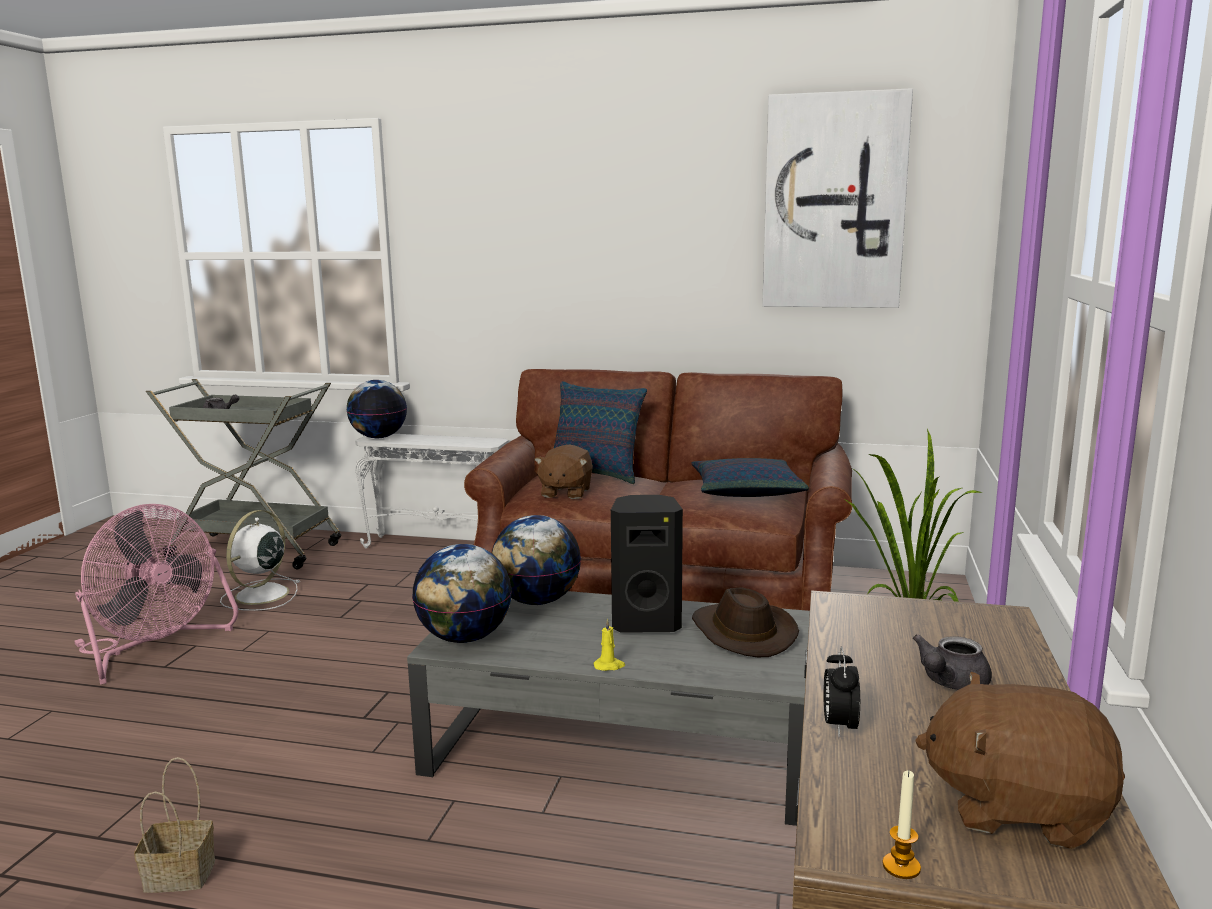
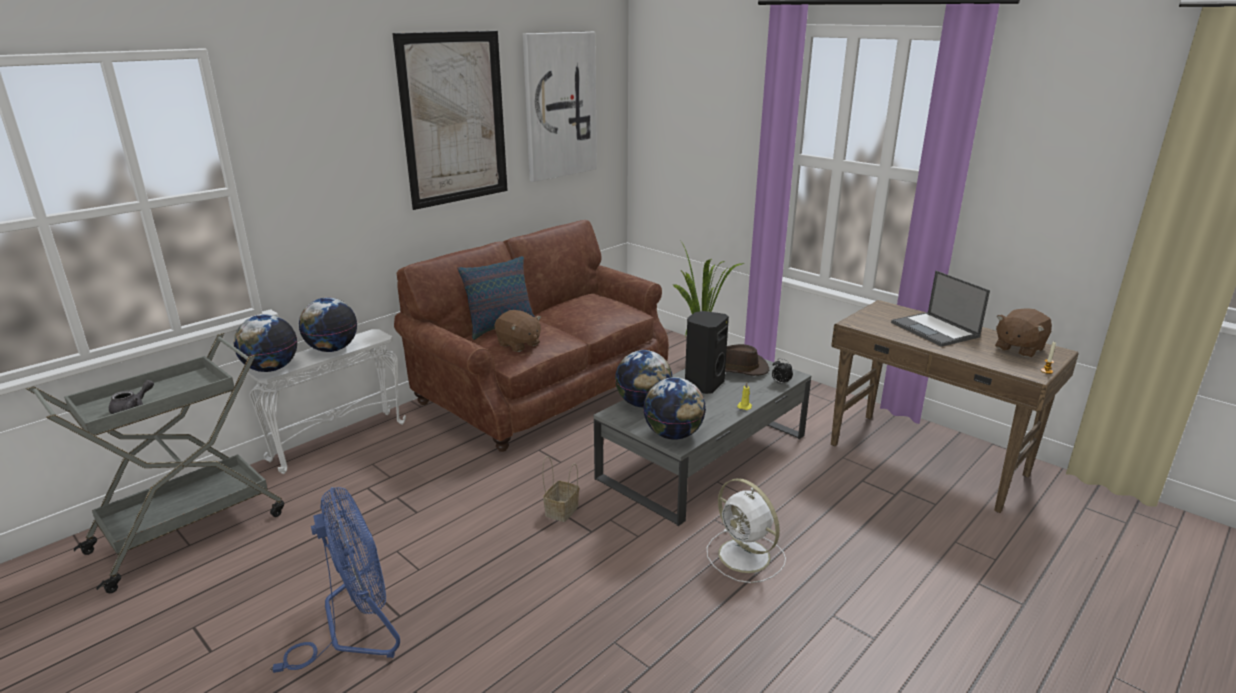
camera: 60 degrees left, 10 degrees up
pink fan [75,504,238,685] -> blue fan [270,487,400,673]
basket [134,757,215,893] -> basket moved to [543,456,579,522]
white fan [220,510,300,611] -> white fan moved to [707,478,786,583]
blue pillow [691,458,809,497] -> none
alarm clock [823,647,860,737] -> alarm clock moved to [772,359,793,385]
grey teapot [913,634,992,690] -> laptop [891,271,990,347]
none -> globe [299,297,357,352]
none -> picture [392,31,508,210]

